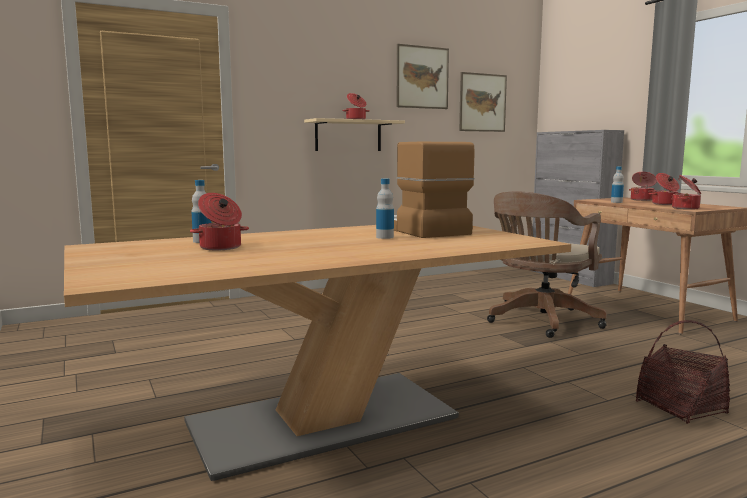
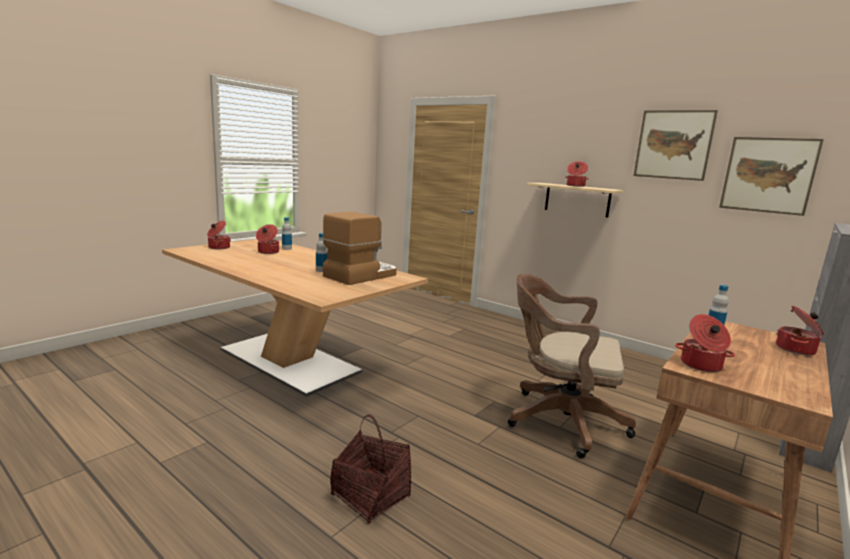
camera: 65 degrees right, 5 degrees up
cooking pot [648,173,682,205] -> cooking pot moved to [207,221,231,249]

